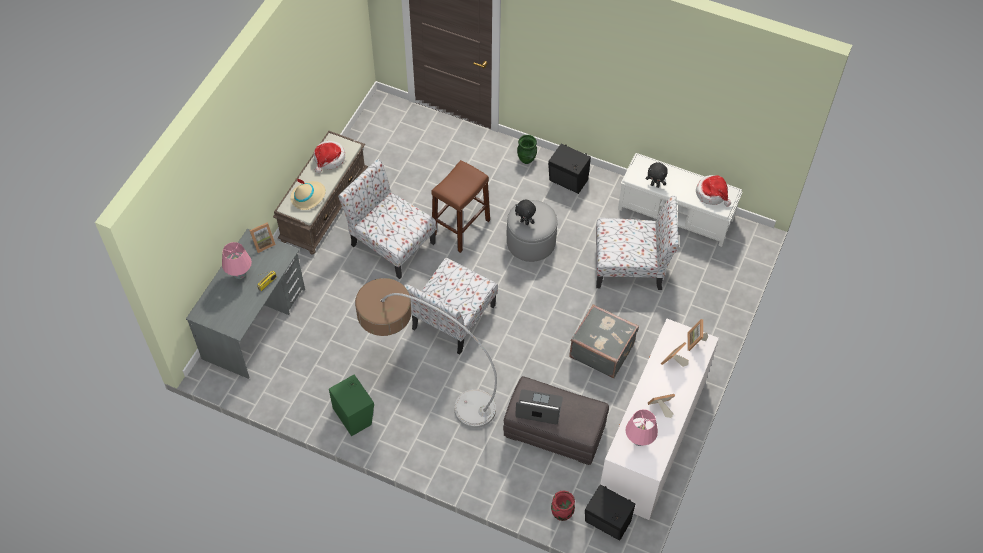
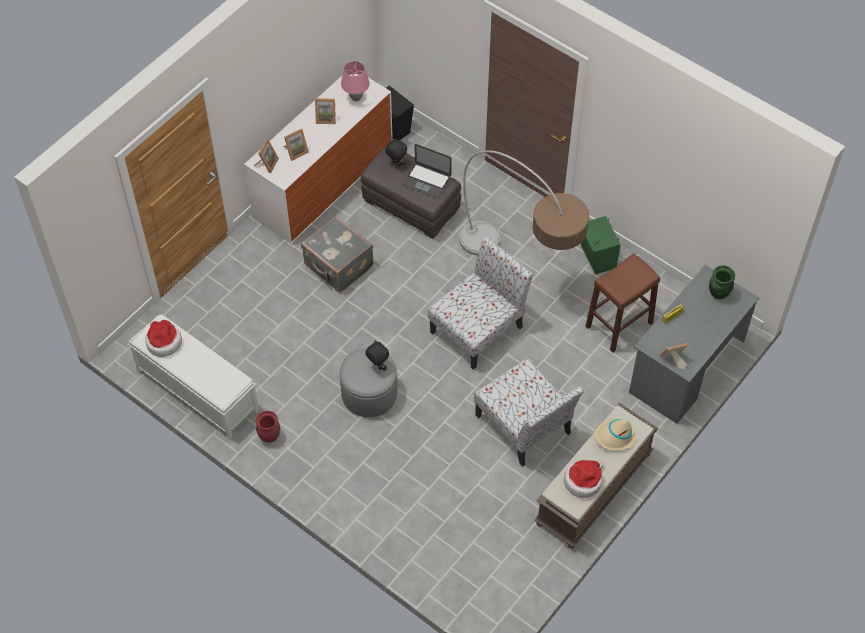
camera: 165 degrees left, 0 degrees up
pink table lamp [222,242,252,279] -> none
brown stool [431,160,490,253] -> brown stool moved to [585,253,660,353]
green vase [517,135,537,164] -> green vase moved to [709,265,735,299]
black speaker [548,144,591,194] -> none
red vase [551,490,575,521] -> red vase moved to [256,411,280,443]
chair [596,196,679,290] -> none
black plush toy [646,162,668,188] -> black plush toy moved to [385,138,407,166]

